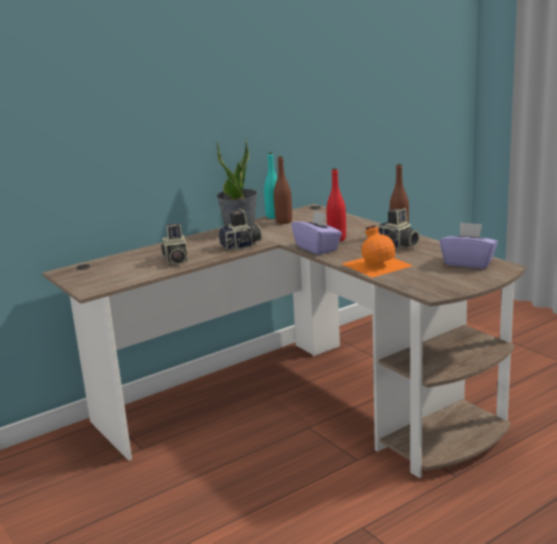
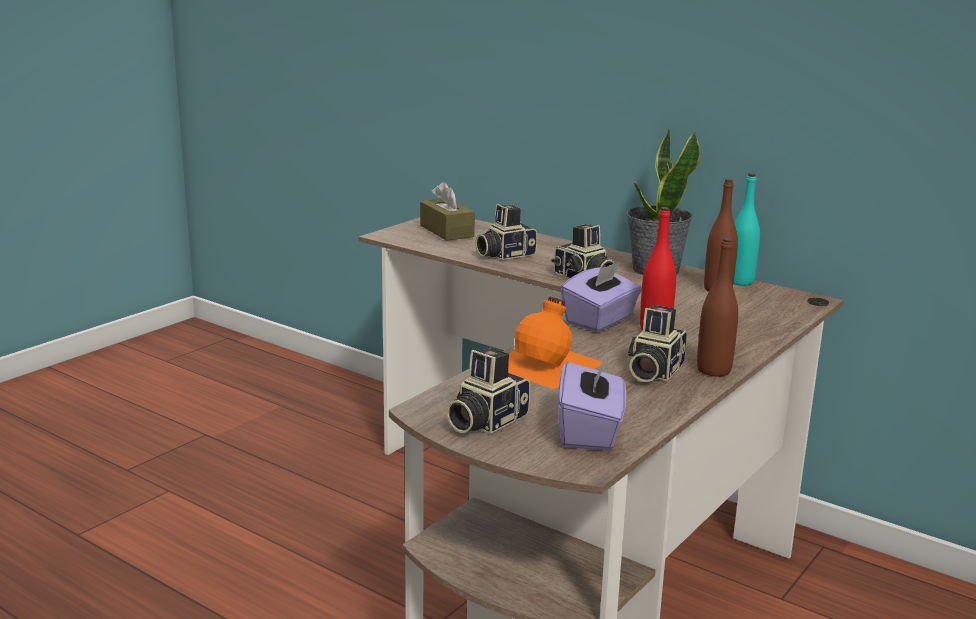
camera: 70 degrees right, 0 degrees up
none -> brown tissue box [420,182,475,241]
none -> camera [446,347,530,434]

